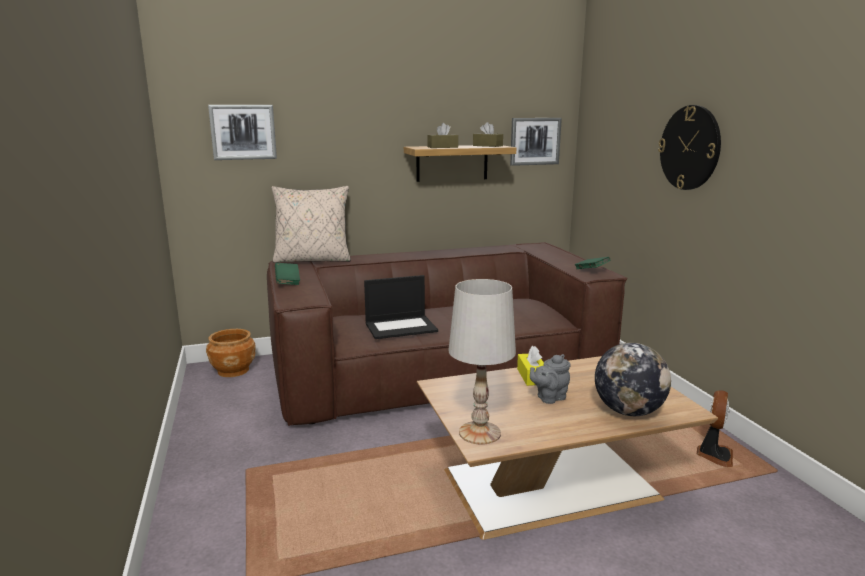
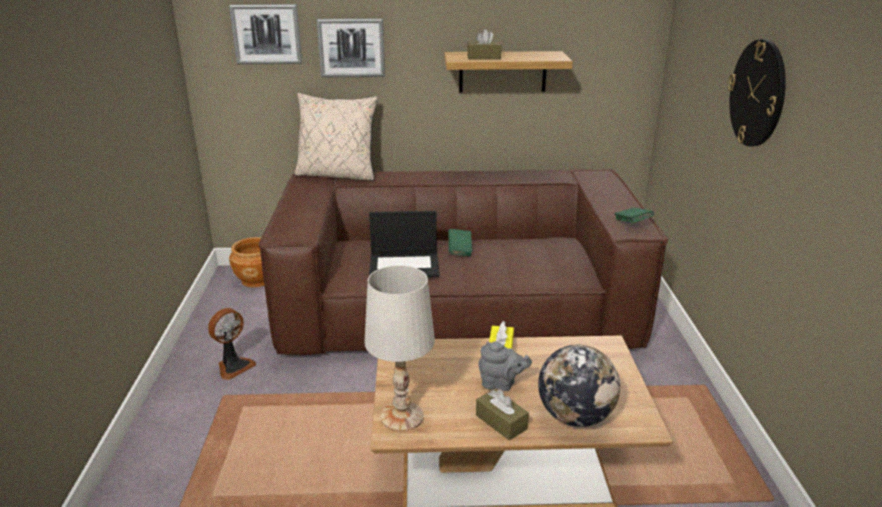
camera: 15 degrees right, 10 degrees up
green book [275,263,300,285] -> green book moved to [448,229,472,256]
brown tissue box [473,122,503,147] -> brown tissue box moved to [476,389,529,440]
picture [510,118,562,166] -> picture moved to [316,18,385,77]
grey teapot [530,354,570,404] -> grey teapot turned 150 degrees counterclockwise [478,341,532,391]
fan [697,390,733,467] -> fan moved to [208,308,256,380]

